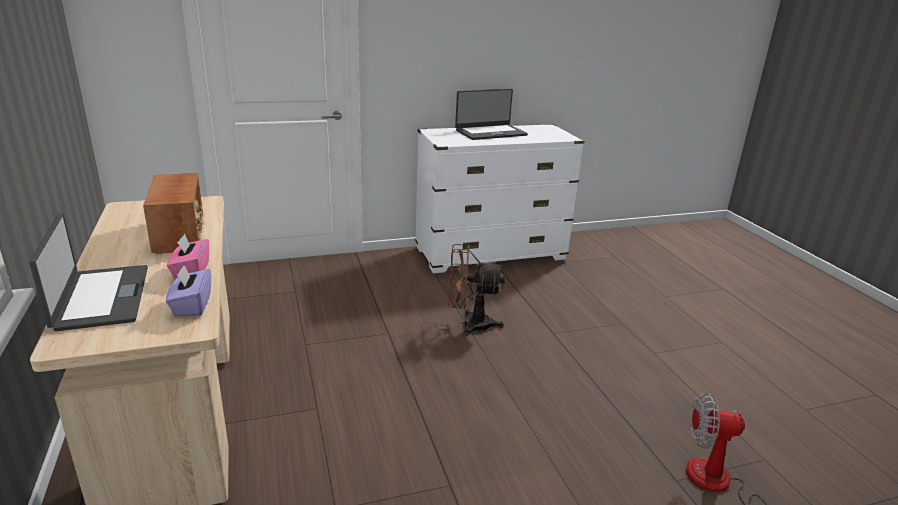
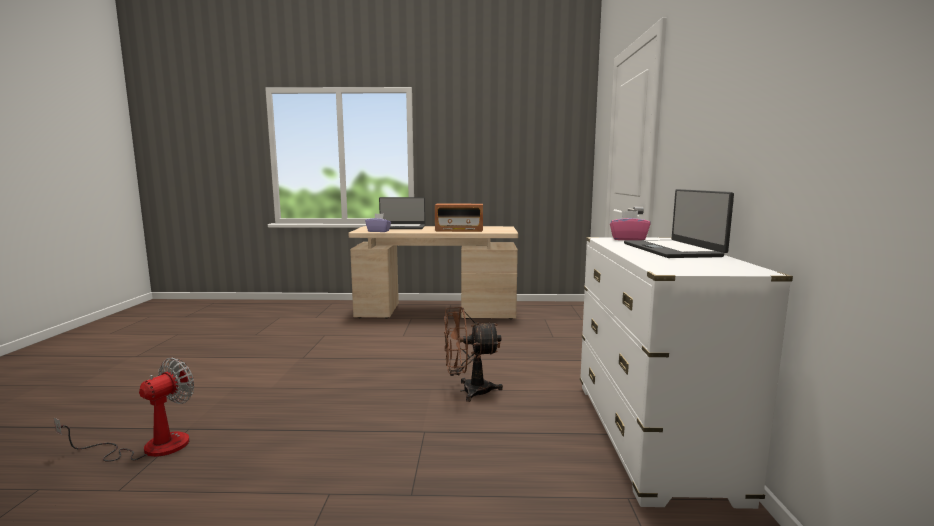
camera: 110 degrees right, 15 degrees down
pink tissue box [167,233,209,279] -> pink tissue box moved to [610,211,651,240]
brown fan [448,244,505,336] -> brown fan turned 120 degrees counterclockwise [444,307,503,402]

